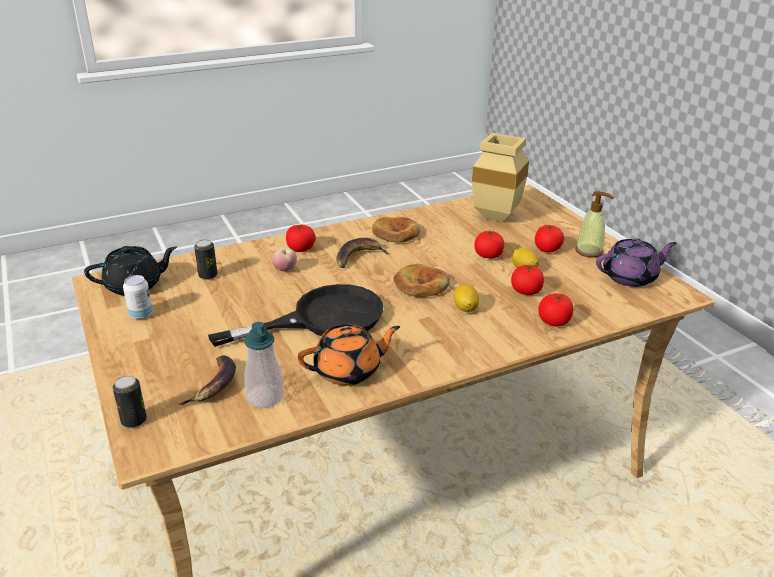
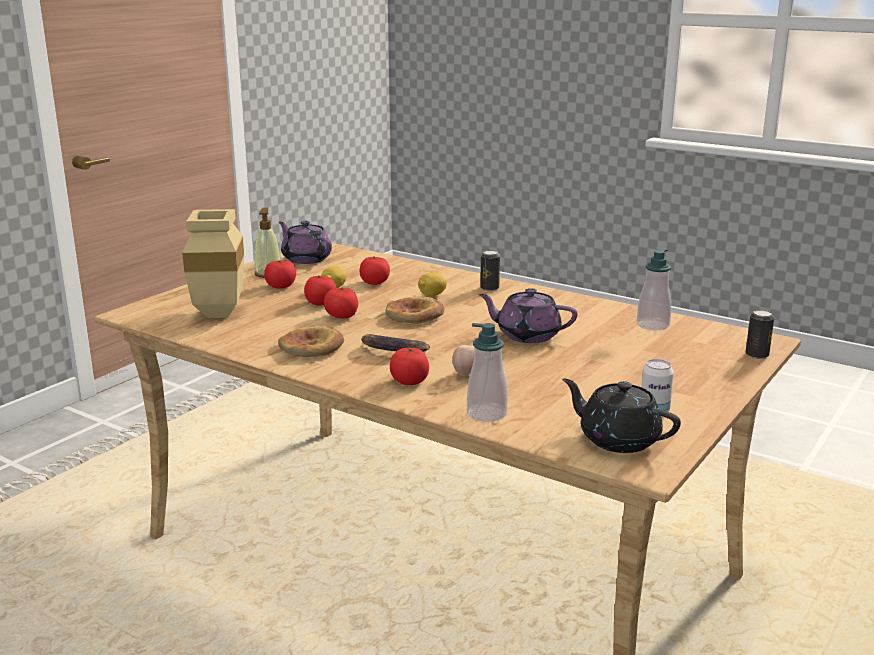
camera: 120 degrees left, 10 degrees down
banana [179,355,236,405] -> none
can [194,239,218,280] -> can moved to [480,250,500,291]
black frying pan [208,284,384,347] -> purple teapot [478,288,578,343]
orange teapot [297,324,400,386] -> none
tomato [538,293,574,326] -> tomato moved to [324,287,358,318]
none -> soap dispenser [467,323,507,422]

